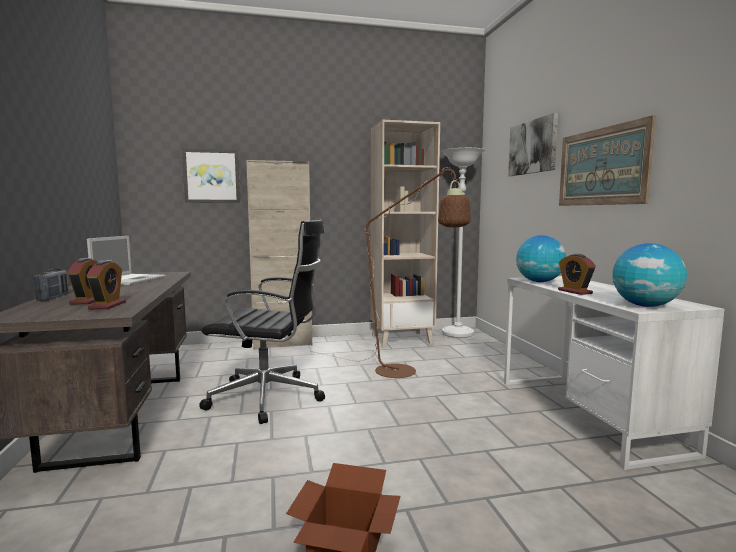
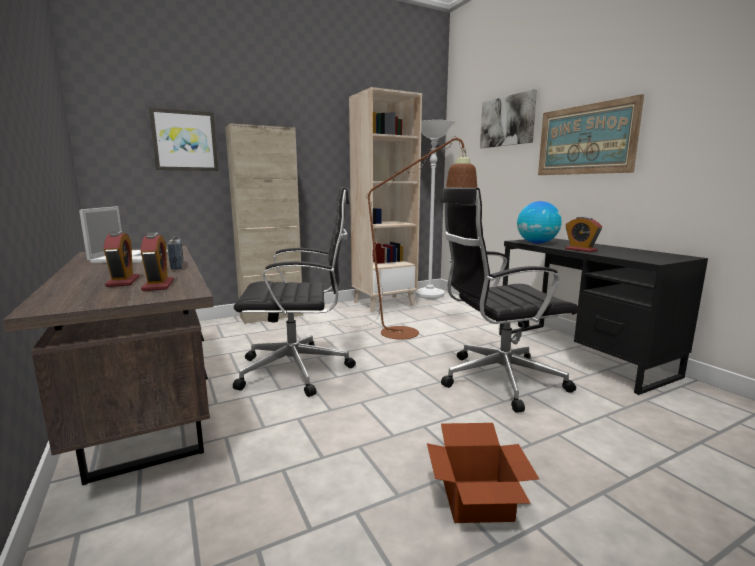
camera: 15 degrees left, 5 degrees up
radio [34,268,69,301] -> radio moved to [168,237,183,270]
white desk [504,276,724,470] -> black desk [499,238,708,395]
globe [612,243,687,307] -> none
none -> black office chair [441,188,579,412]

